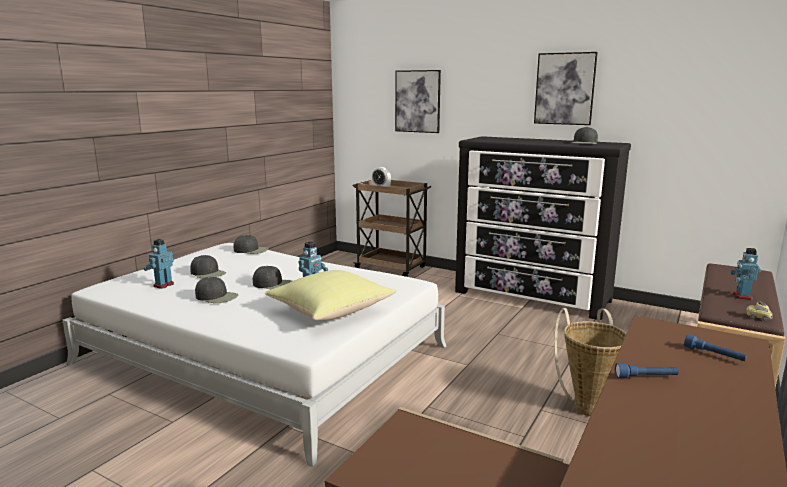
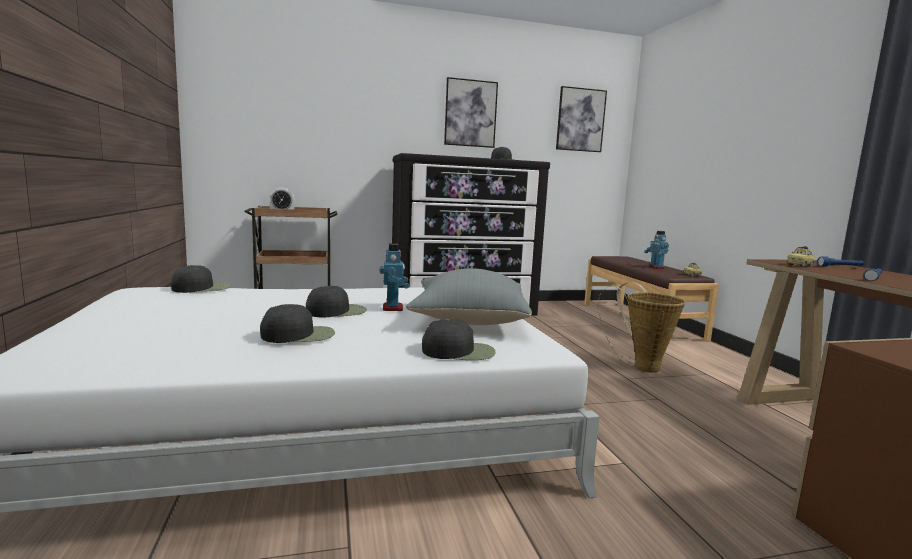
camera: 45 degrees left, 5 degrees down
toy robot [143,239,174,289] -> none
black cap [190,255,226,279] -> black cap moved to [422,319,496,360]
yellow pillow [265,270,396,321] -> grey pillow [406,268,532,325]
picture [395,70,441,133] -> picture moved to [556,86,607,152]
none -> toy car [788,246,815,267]

